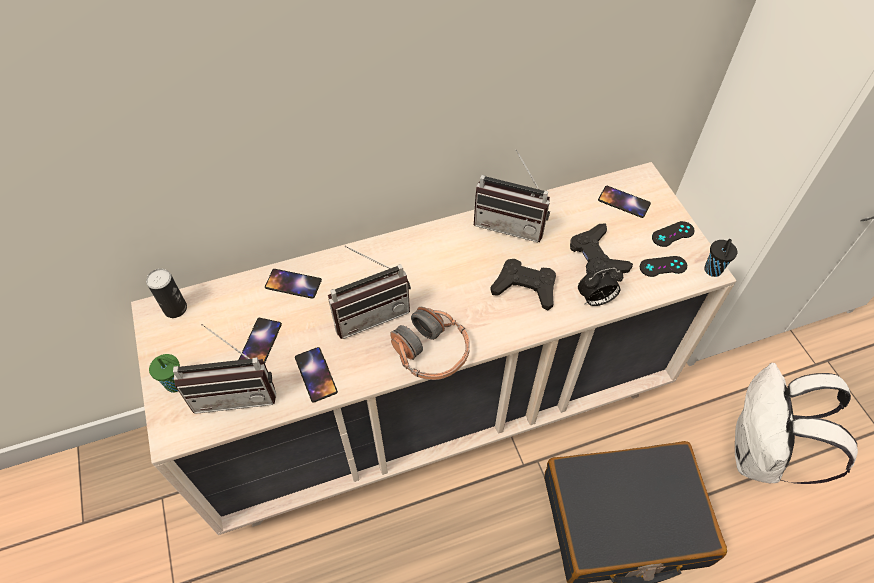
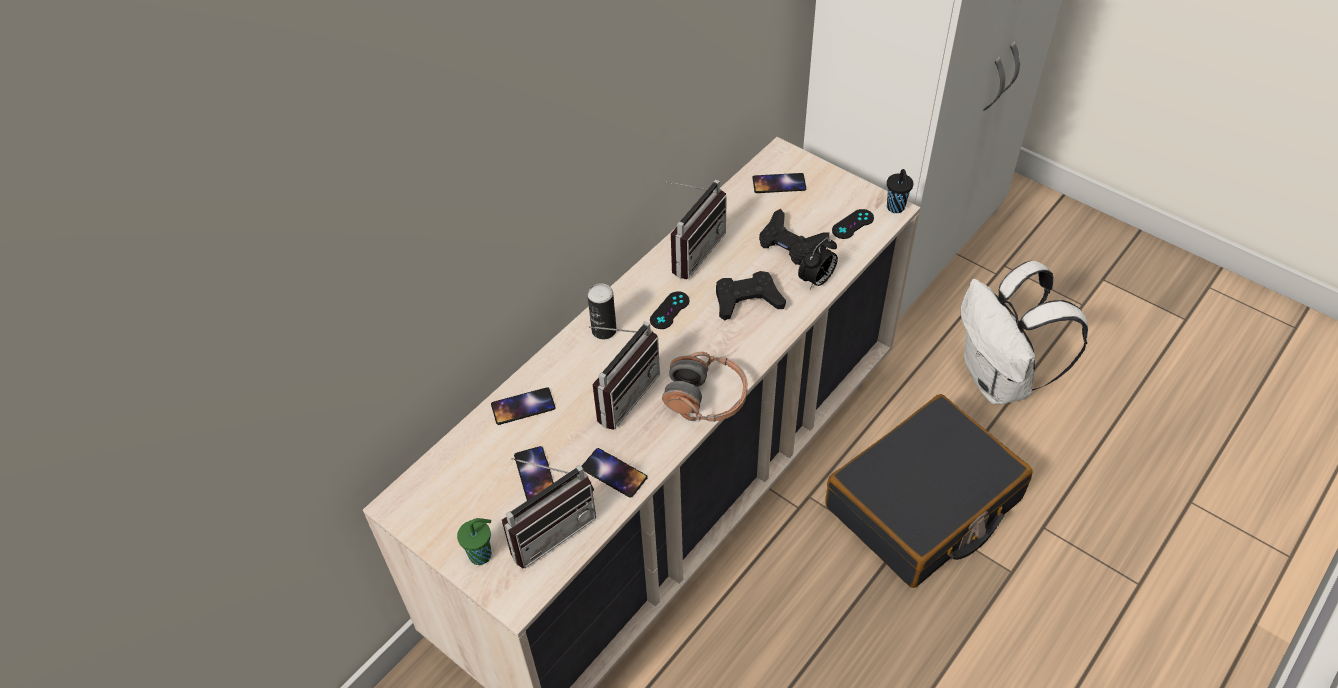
camera: 30 degrees left, 5 degrees down
can [146,269,187,318] -> can moved to [587,283,617,339]
radio [474,149,550,242] -> radio turned 45 degrees counterclockwise [667,180,727,279]
black game controller [652,221,694,247] -> black game controller moved to [650,291,689,329]

